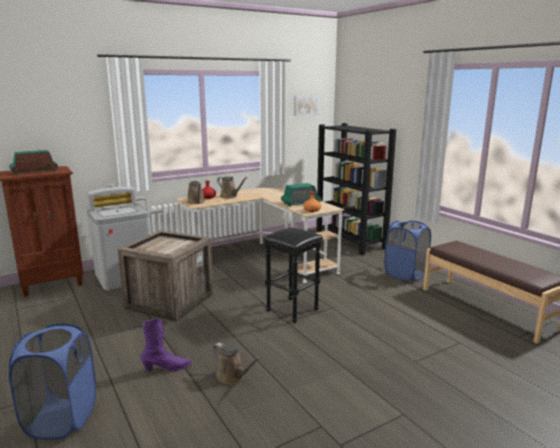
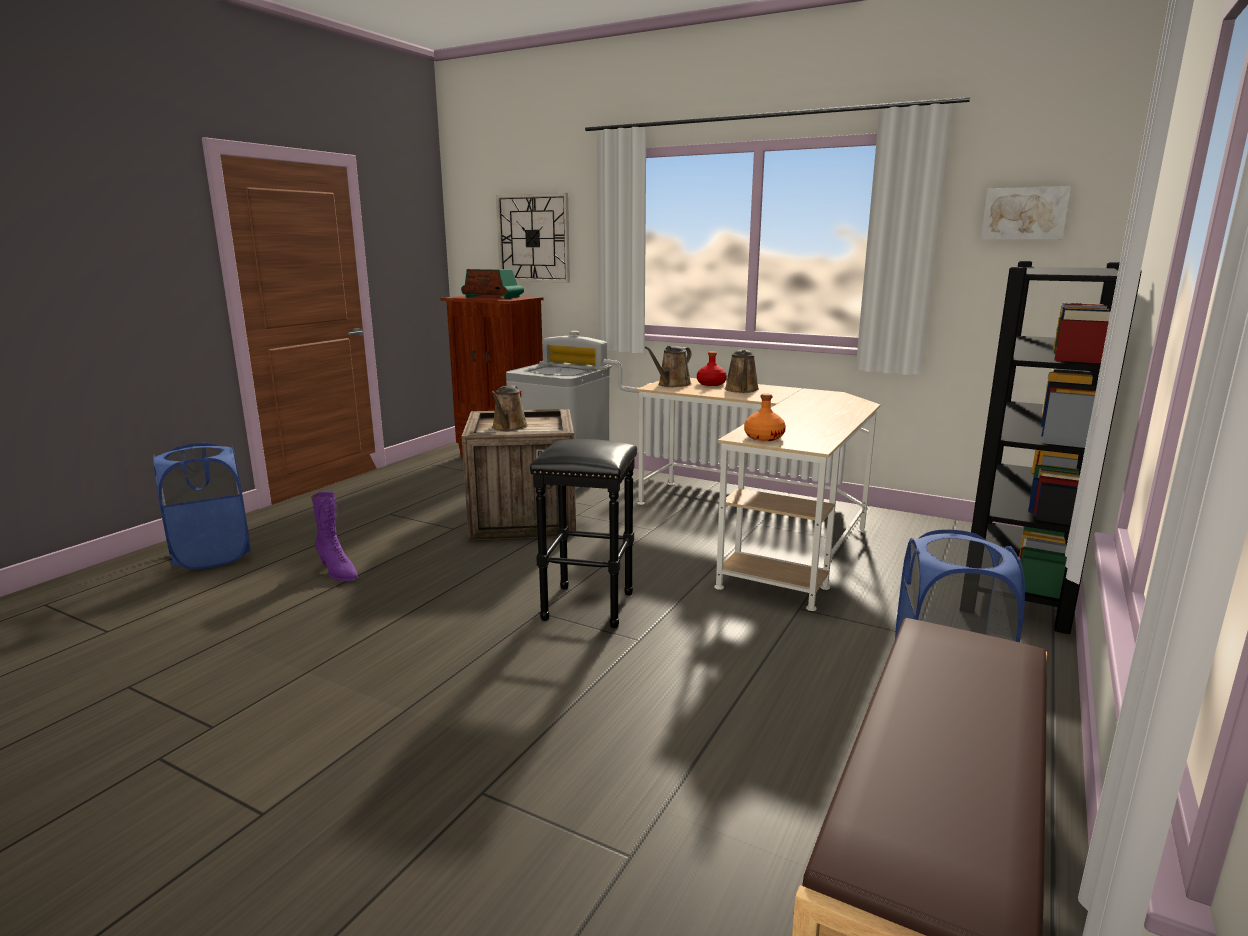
camera: 60 degrees right, 0 degrees up
brown watering can [213,343,261,384] -> brown watering can moved to [491,386,528,431]
radio [281,183,322,207] -> none
none -> wall clock [496,193,570,283]

